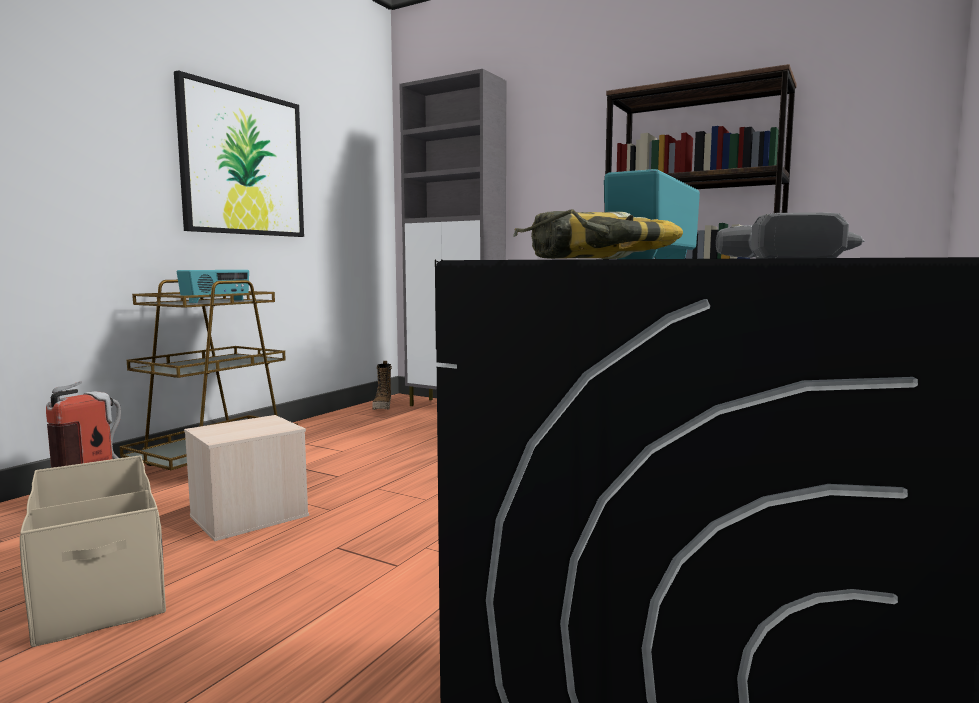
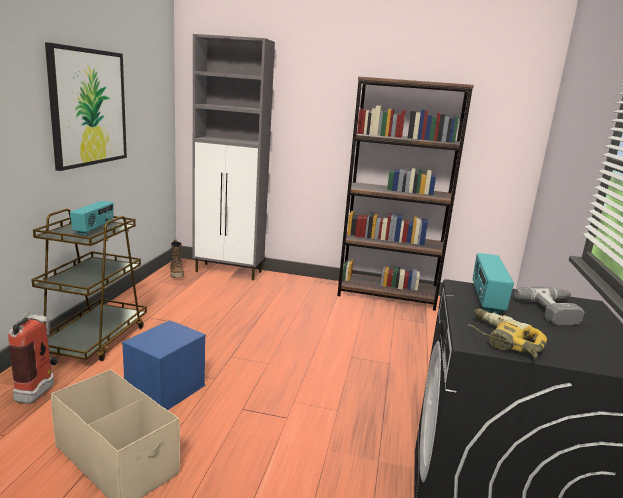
camera: 20 degrees left, 10 degrees up
beige storage box [184,415,309,541] -> blue storage box [122,320,206,410]

